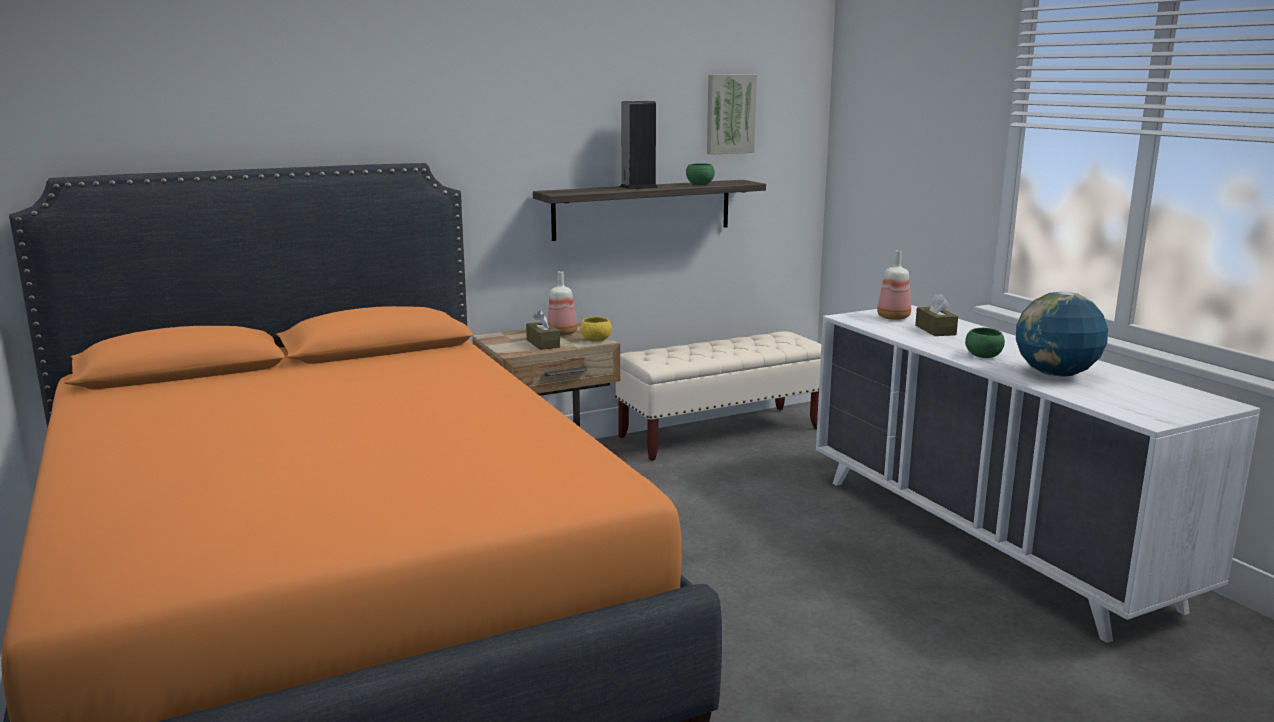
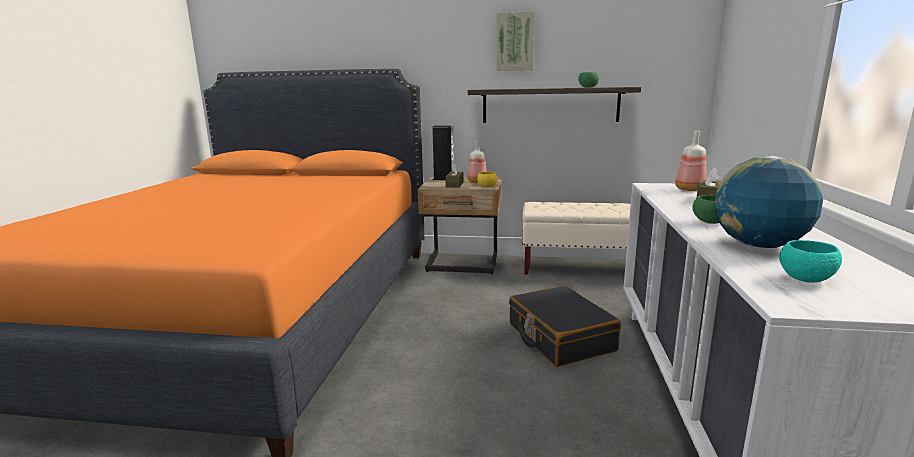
camera: 35 degrees right, 0 degrees up
speaker [620,101,658,189] -> speaker moved to [432,125,454,180]
picture [707,75,757,155] -> picture moved to [496,11,535,71]
none -> black suitcase [509,285,621,367]
none -> turquoise bowl [779,240,842,283]

